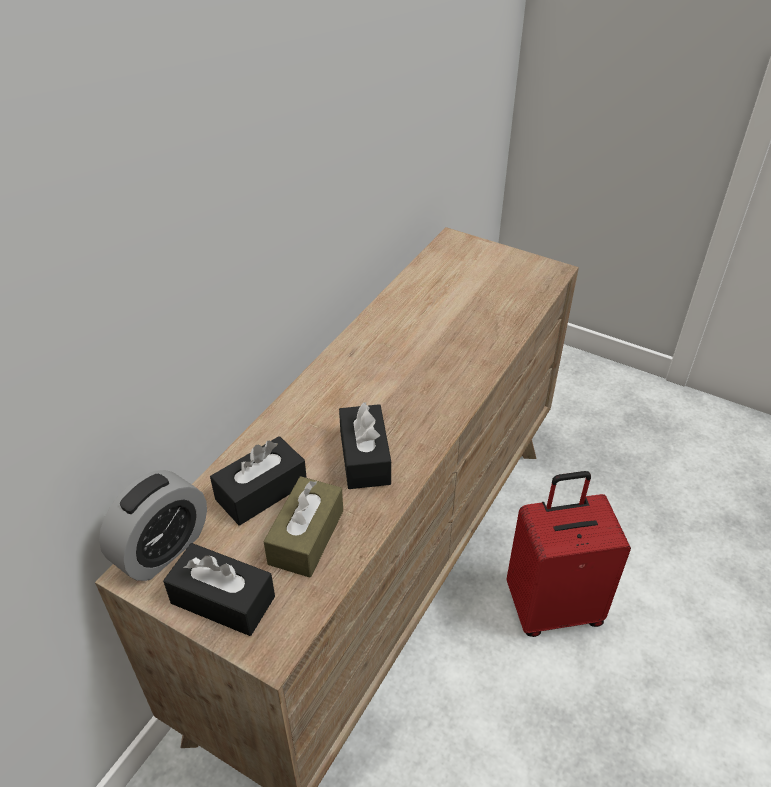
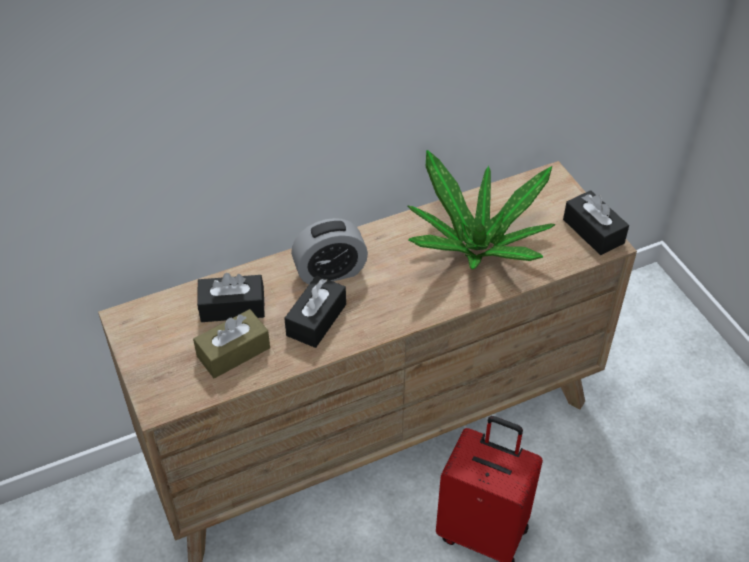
camera: 35 degrees right, 5 degrees up
alarm clock [99,470,207,581] -> alarm clock moved to [291,218,368,285]
black tissue box [163,543,275,636] -> black tissue box moved to [563,190,629,255]
none -> potted plant [408,150,556,270]

